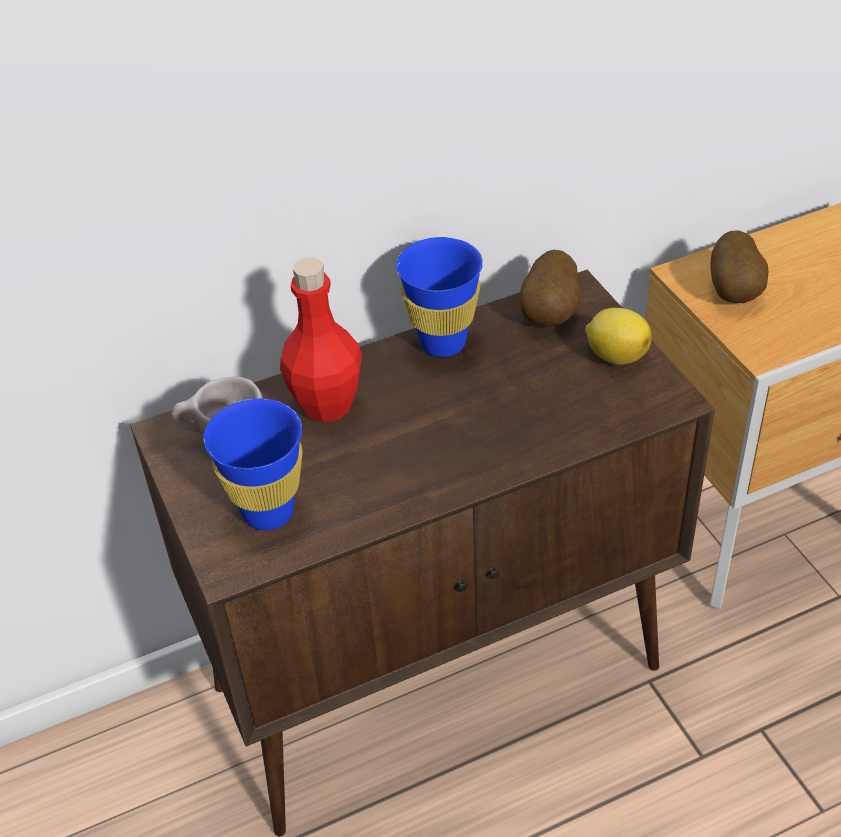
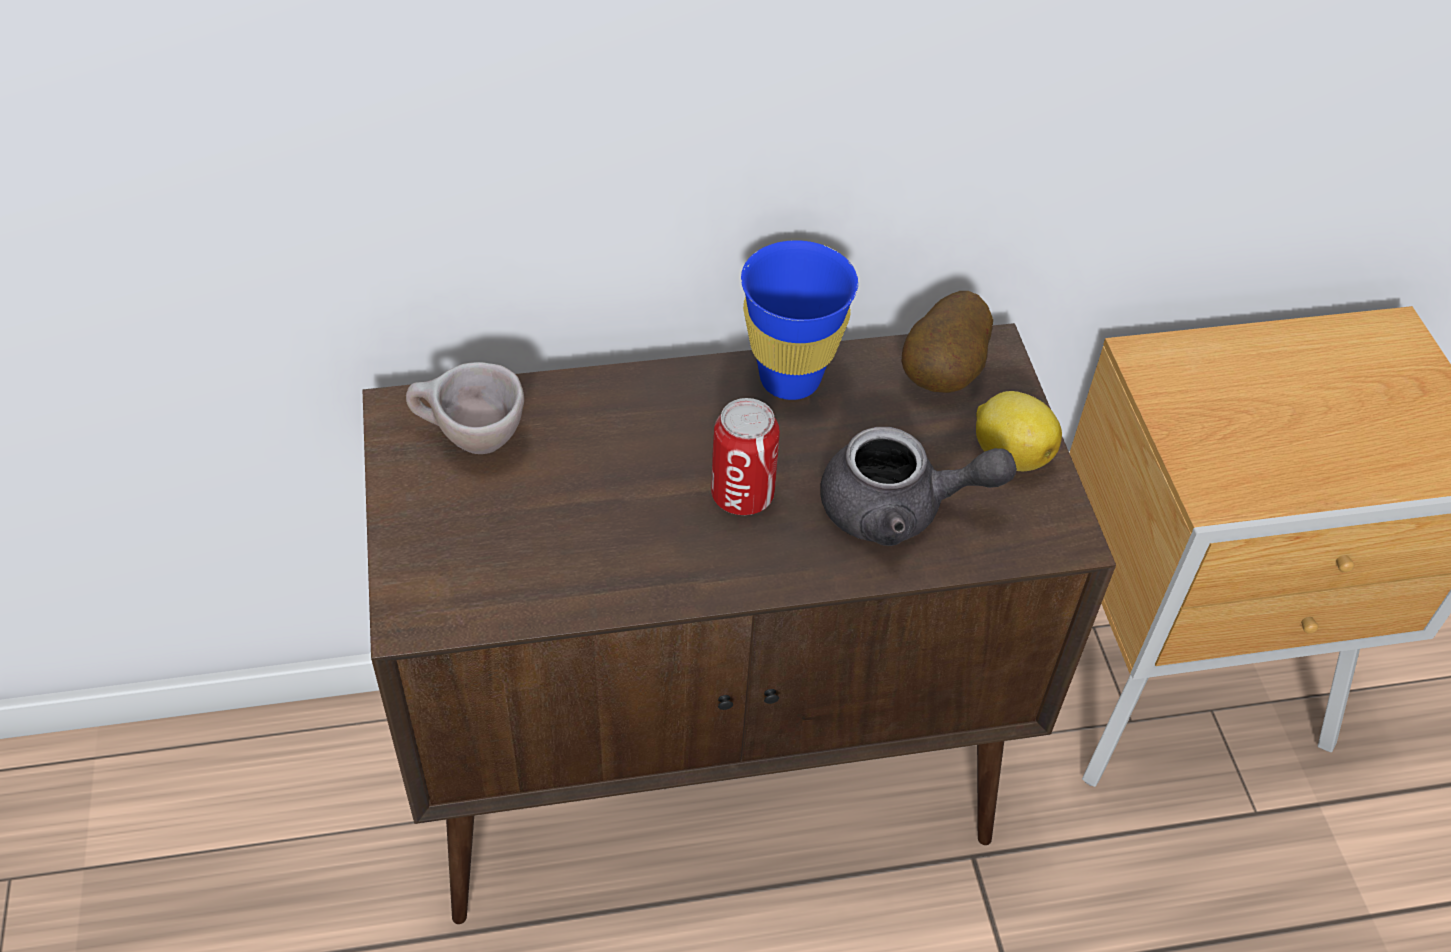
camera: 10 degrees right, 5 degrees up
blue cup [203,398,302,531] -> none
red bottle [280,257,362,423] -> none
potato [710,230,768,303] -> none
none -> can [711,398,780,515]
none -> grey teapot [820,427,1017,546]

